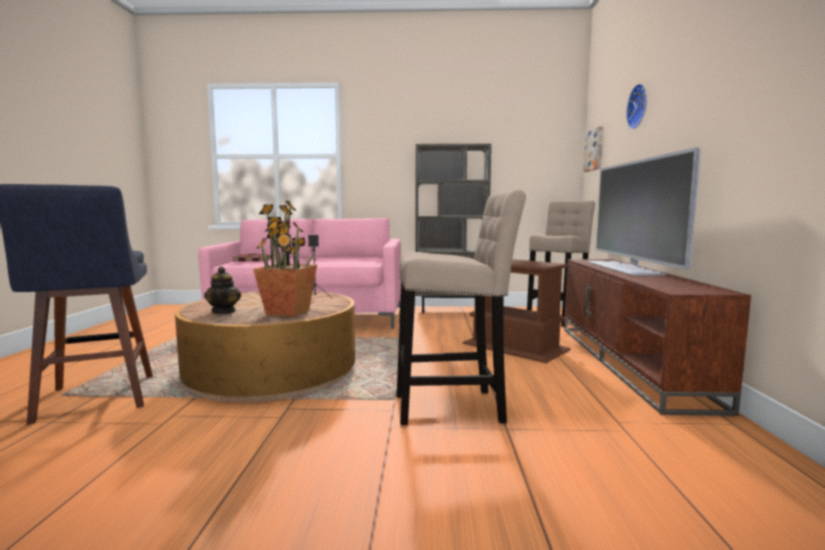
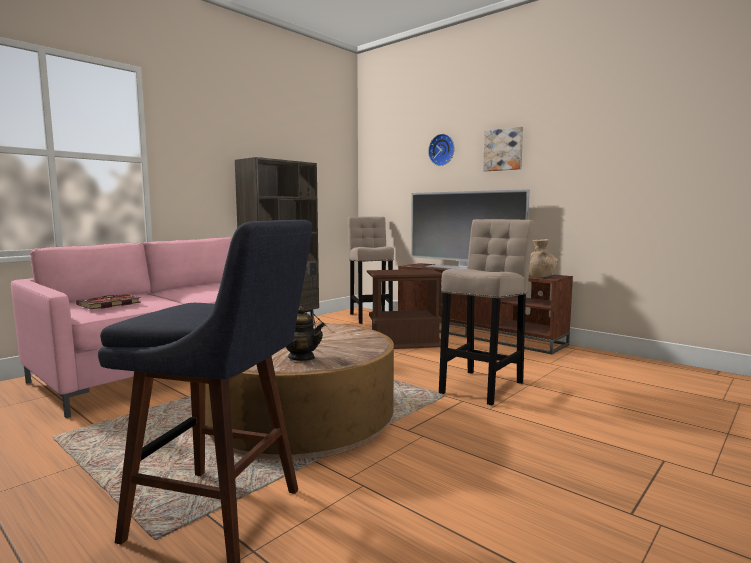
camera: 50 degrees left, 0 degrees up
potted plant [253,201,317,317] -> none
picture [583,127,603,172] -> picture moved to [483,127,523,171]
none -> brown vase [529,239,558,277]

